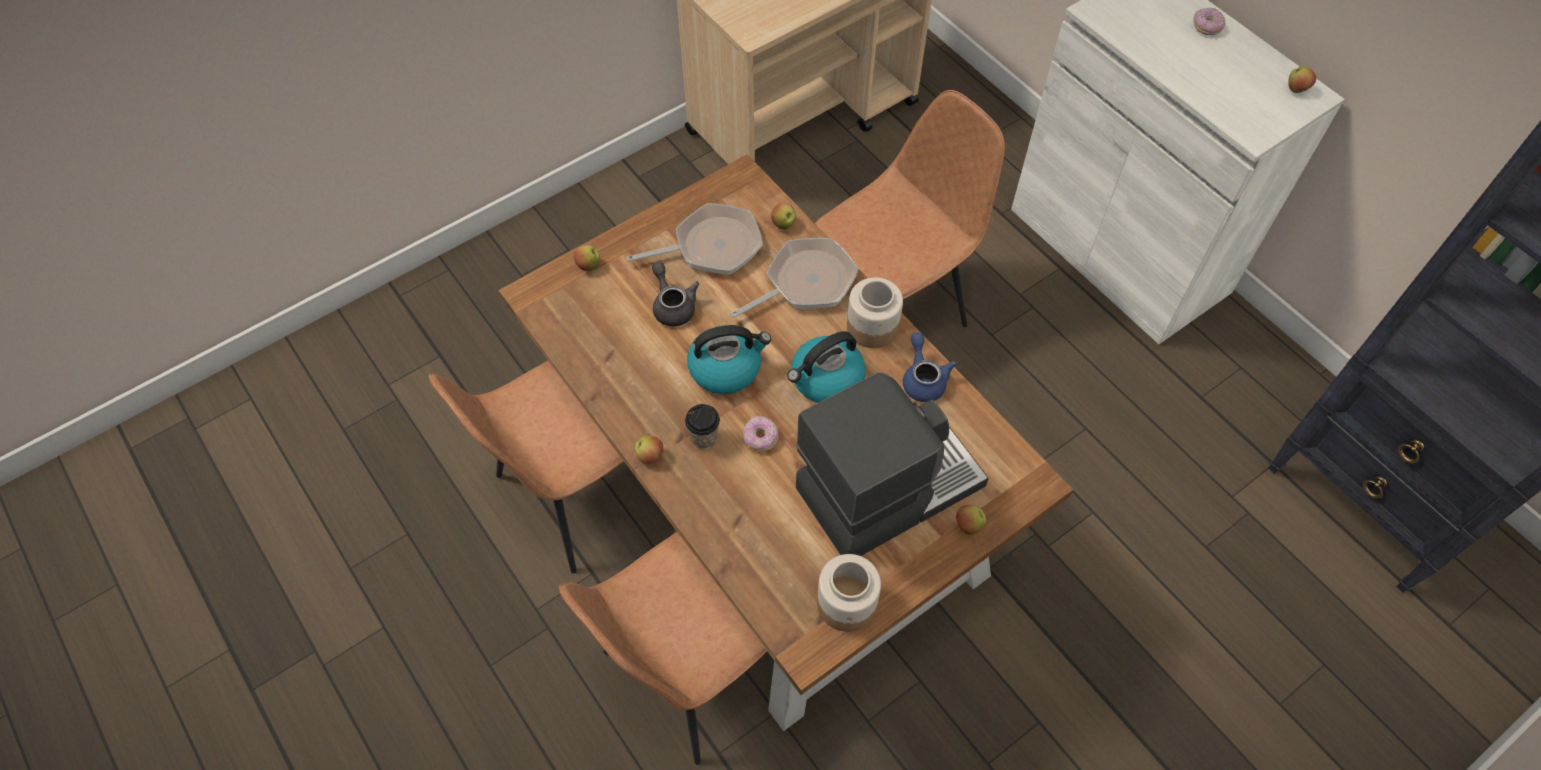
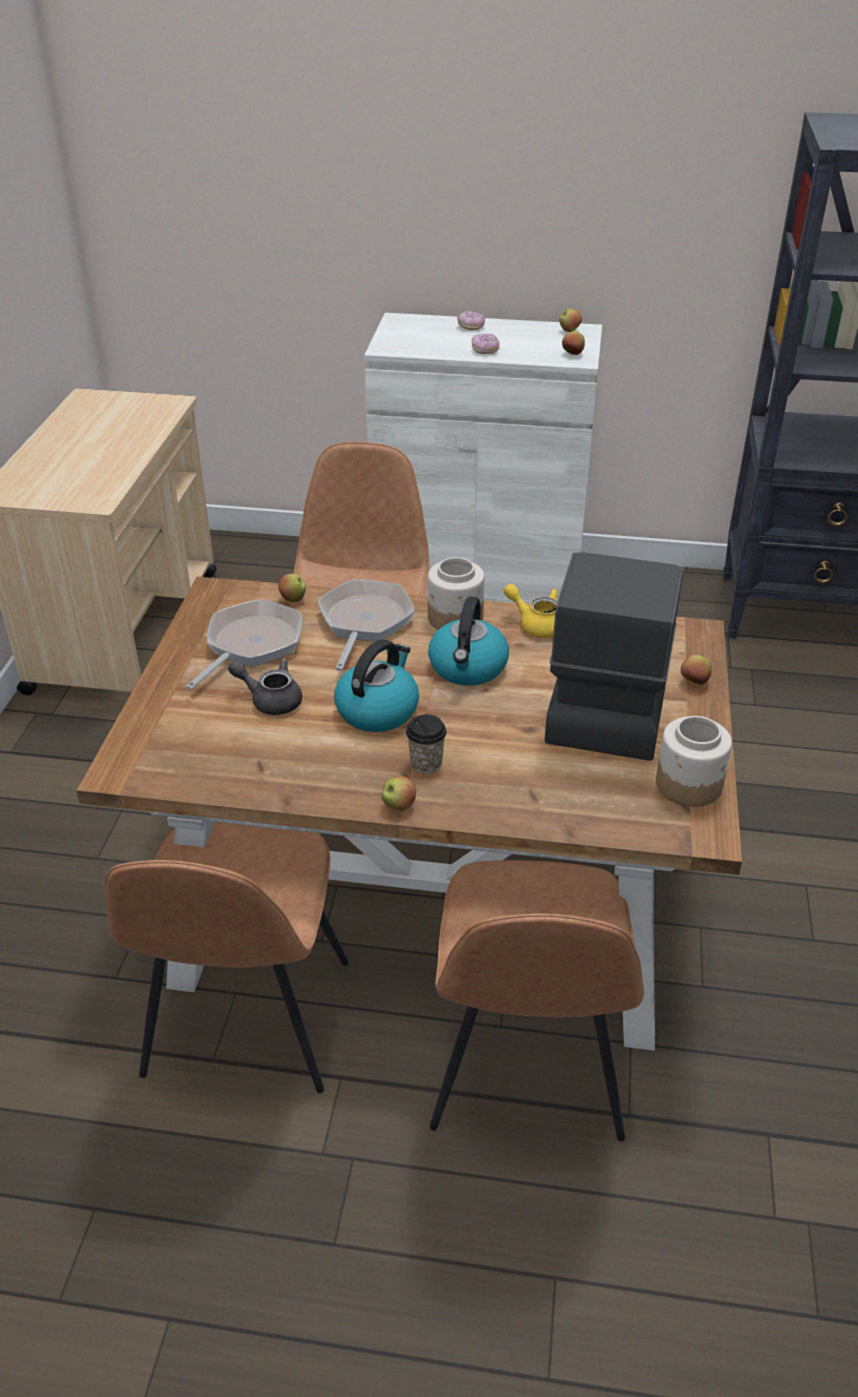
camera: 45 degrees left, 20 degrees down
apple [574,245,600,271] -> apple moved to [562,331,585,355]
donut [743,416,778,451] -> donut moved to [472,334,500,354]
blue teapot [903,333,957,402] -> yellow teapot [503,584,557,638]

